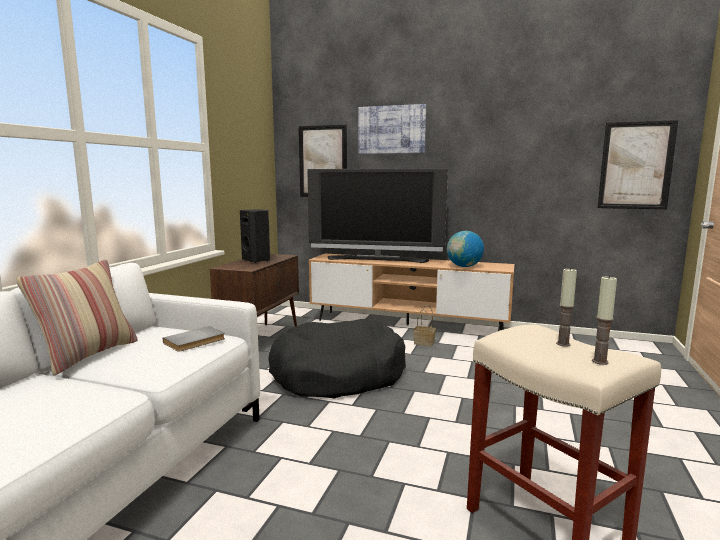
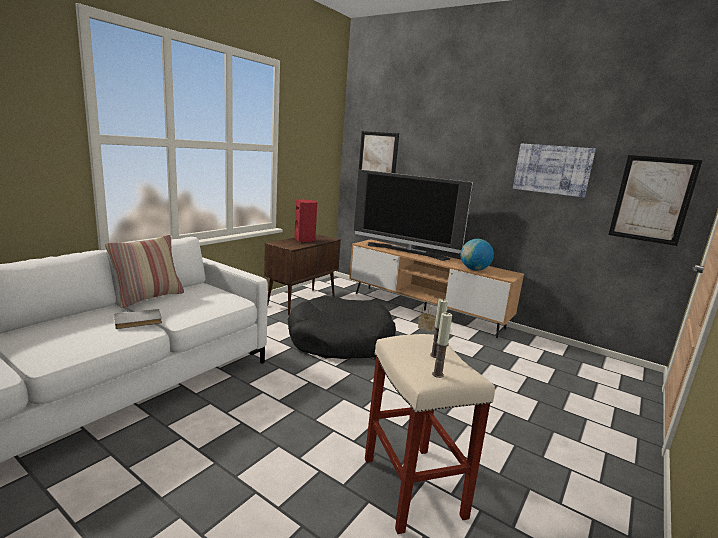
camera: 15 degrees right, 5 degrees up
grey book [163,326,225,352] -> grey book moved to [114,309,162,329]
black speaker [240,209,270,263] -> red speaker [294,199,317,243]
picture [358,104,426,154] -> picture moved to [513,144,596,197]

